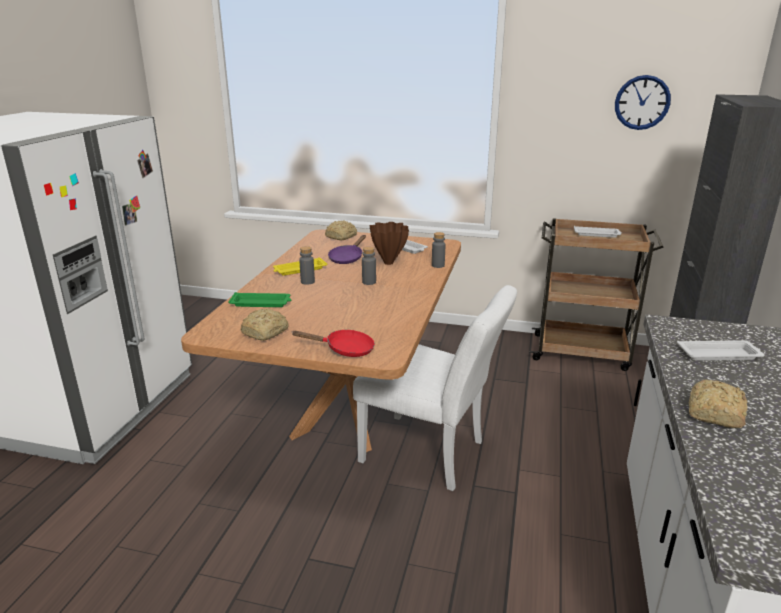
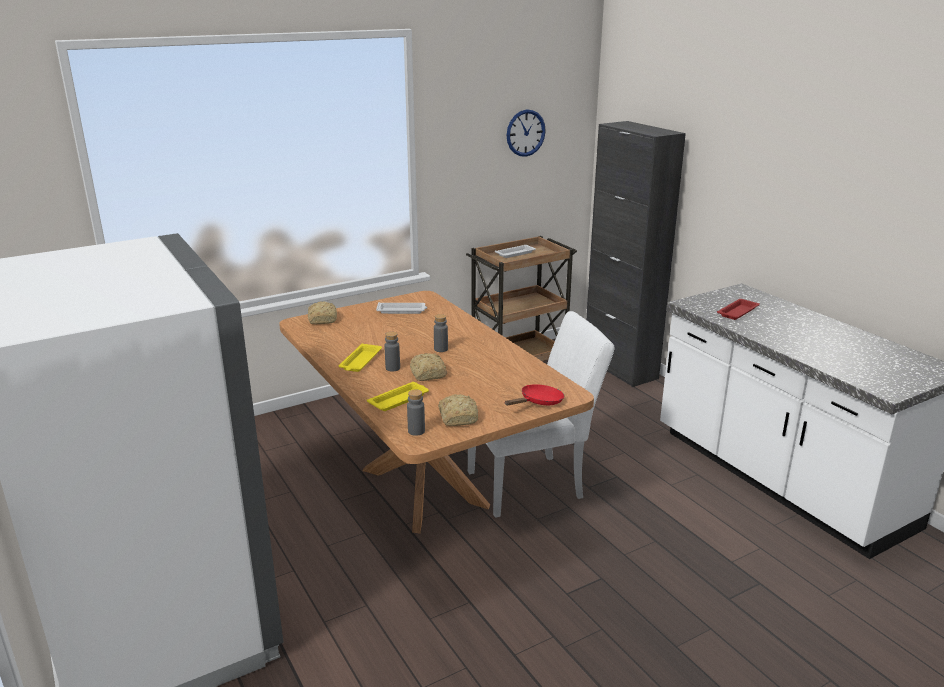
camera: 45 degrees left, 0 degrees up
green tray [228,292,292,307] -> yellow tray [367,382,429,411]
purple frying pan [328,235,366,264] -> none
brown vase [369,222,409,265] -> none
grey bottle [432,232,445,268] -> grey bottle moved to [407,389,425,436]
white tray [677,340,764,361] -> red tray [717,299,760,320]
bread [688,380,748,428] -> bread moved to [410,353,447,381]

